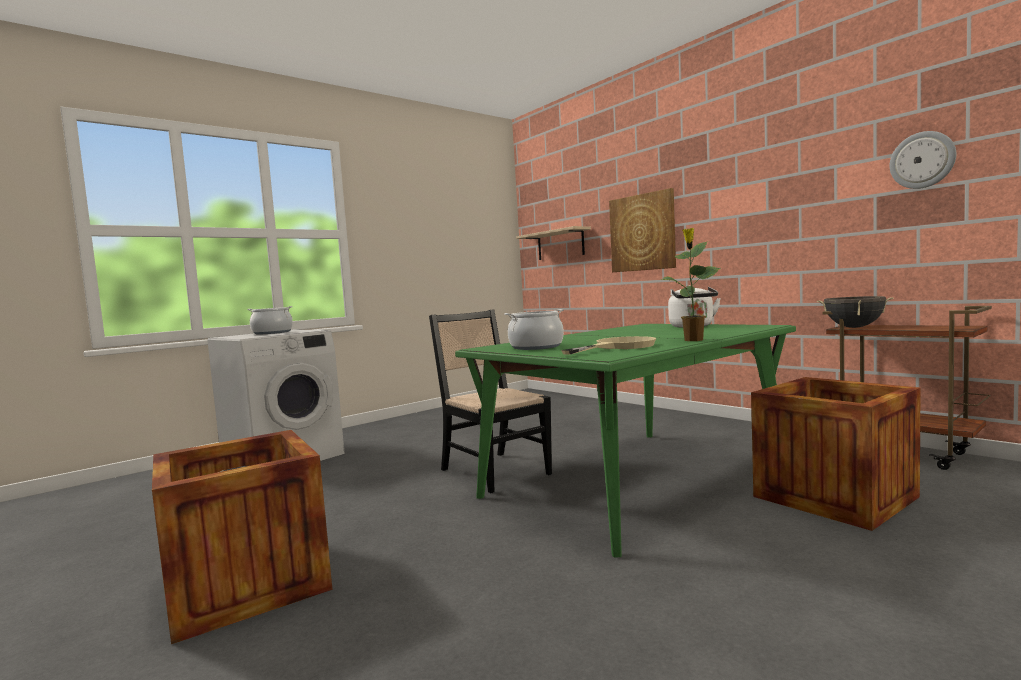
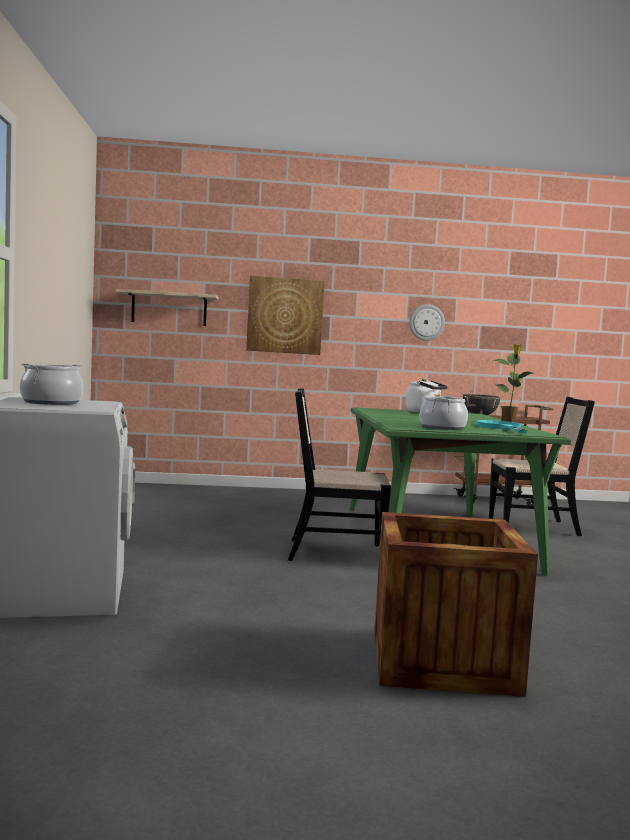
camera: 55 degrees left, 0 degrees up
beige frying pan [561,336,656,355] -> turquoise frying pan [477,420,527,433]
crate [751,377,921,531] -> chair [489,397,595,536]
wall clock [889,131,956,189] -> wall clock moved to [409,304,445,341]

